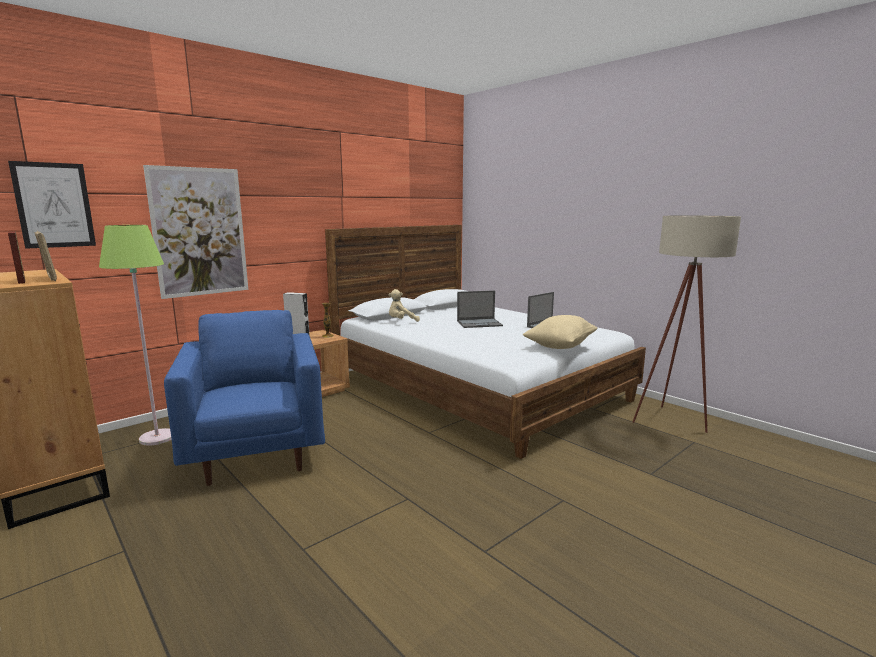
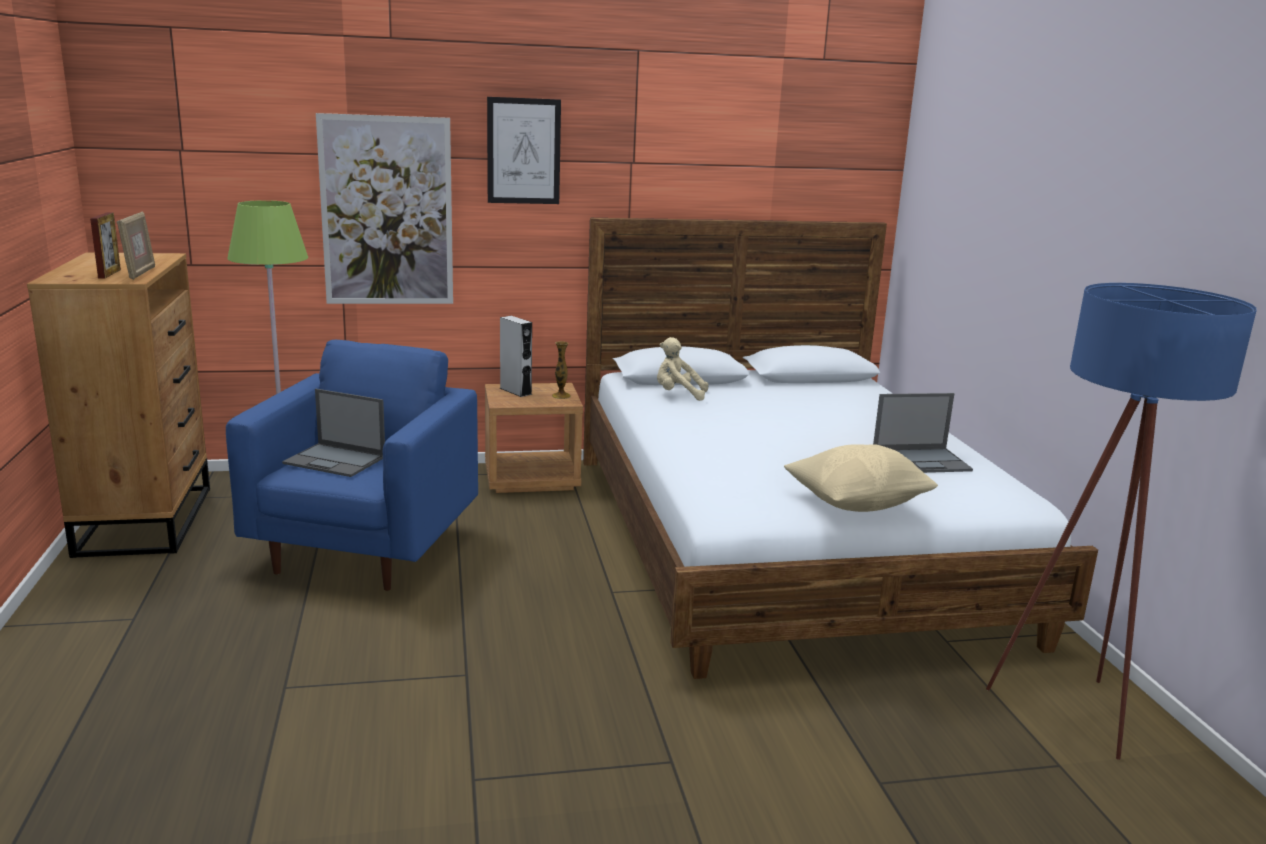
camera: 30 degrees right, 5 degrees up
picture [8,161,96,249] -> picture moved to [487,97,561,204]
laptop [457,291,503,328] -> laptop moved to [282,389,385,477]
beige floor lamp [633,216,741,433] -> blue floor lamp [986,283,1257,760]

